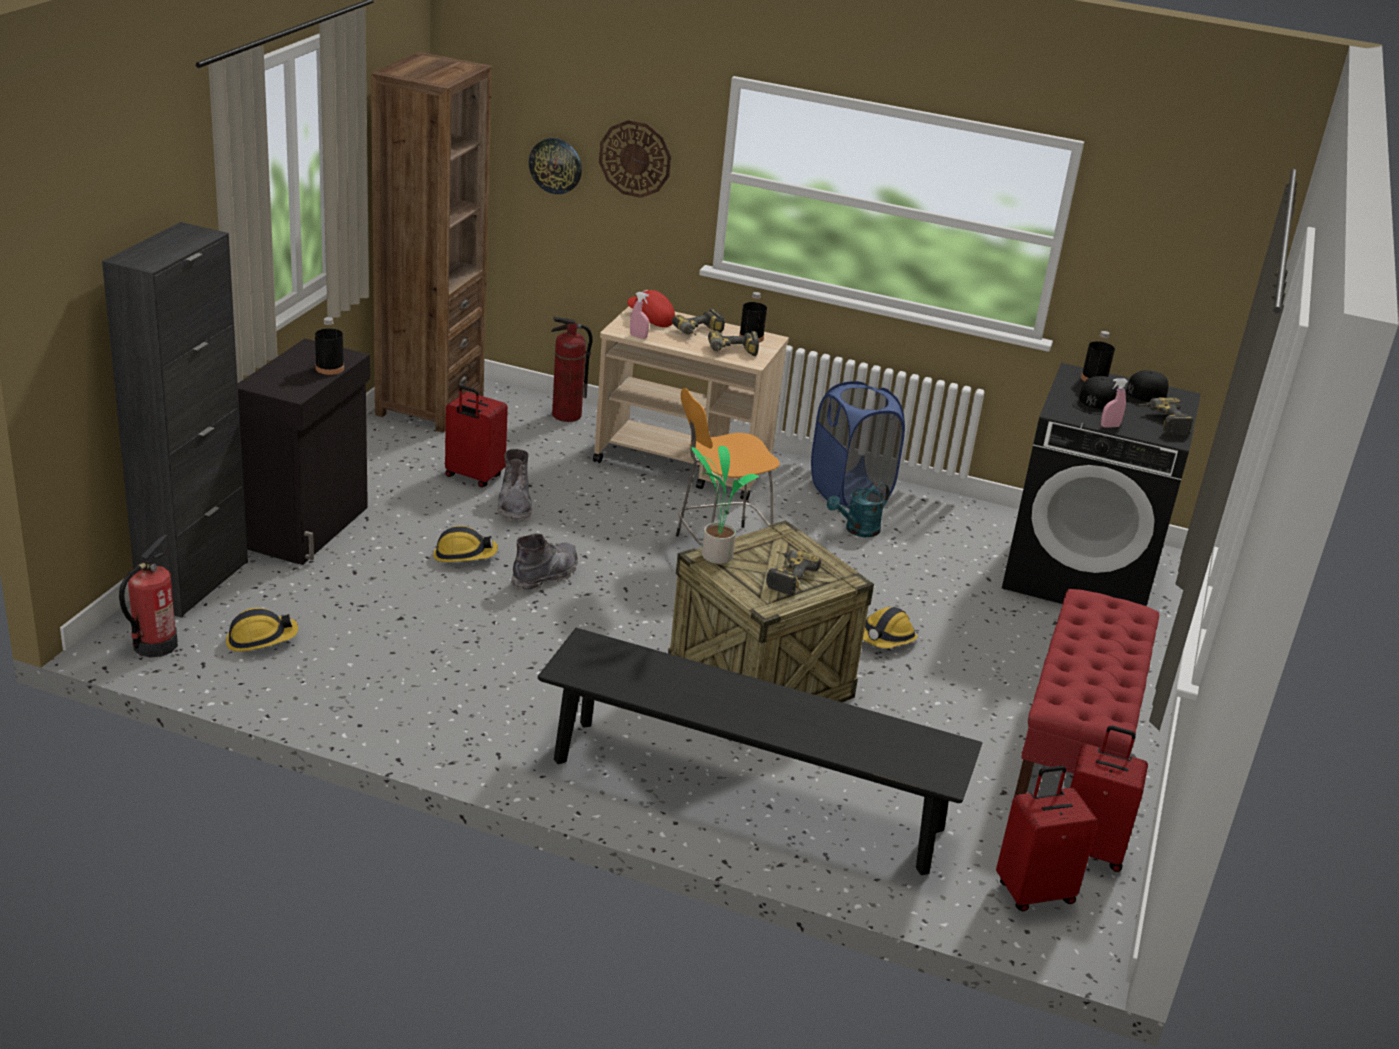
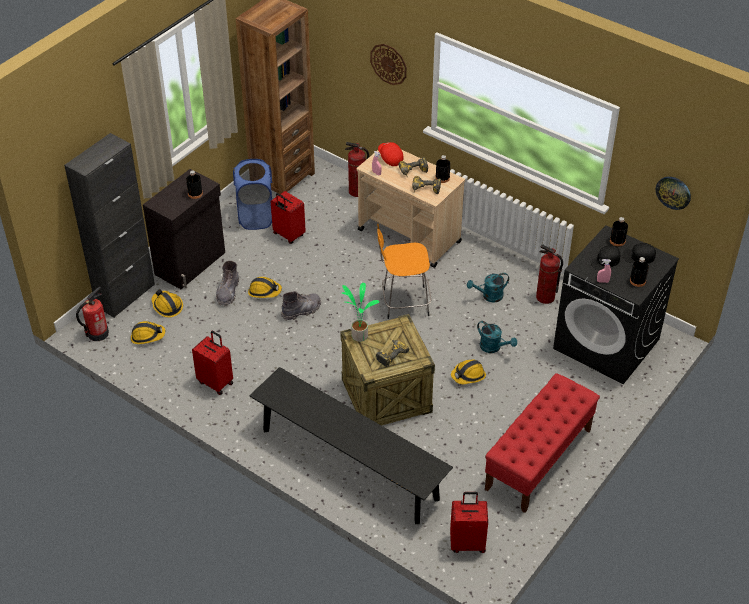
camera: 20 degrees right, 15 degrees up
grey boot [498,449,532,522] -> grey boot moved to [216,261,239,306]
wall clock [529,138,582,194] -> wall clock moved to [656,177,691,210]
blue laundry basket [811,381,905,509] -> blue laundry basket moved to [233,159,272,230]
red suitcase [1070,726,1148,872] -> red suitcase moved to [192,331,233,395]
power drill [1138,397,1193,435] -> black bottle [630,257,649,287]
none -> hard hat [152,289,183,318]
none -> turquoise watering can [477,321,517,353]
none -> fire extinguisher [536,244,563,304]

